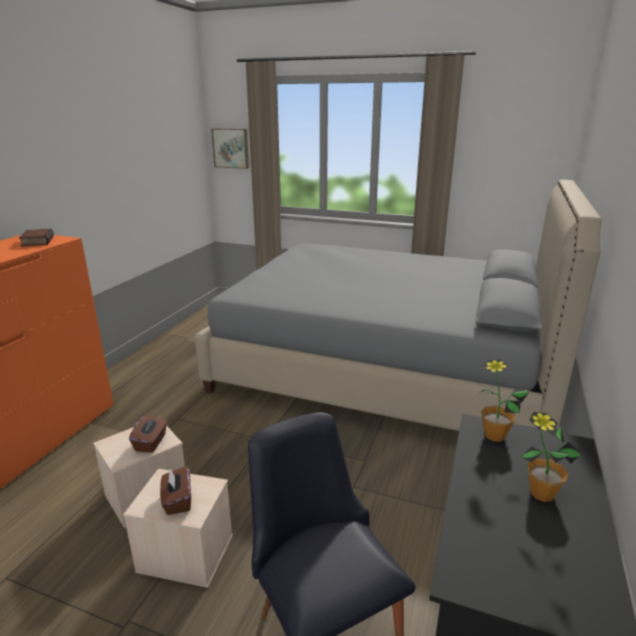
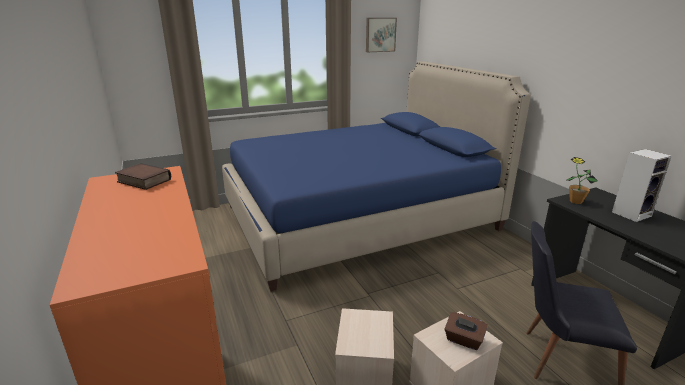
camera: 45 degrees left, 0 degrees up
brown tissue box [129,415,167,453] -> none
grey bed [195,180,602,431] -> blue bed [222,61,531,291]
picture [211,128,249,169] -> picture moved to [366,18,397,52]
potted plant [521,412,581,502] -> speaker [612,149,672,222]

